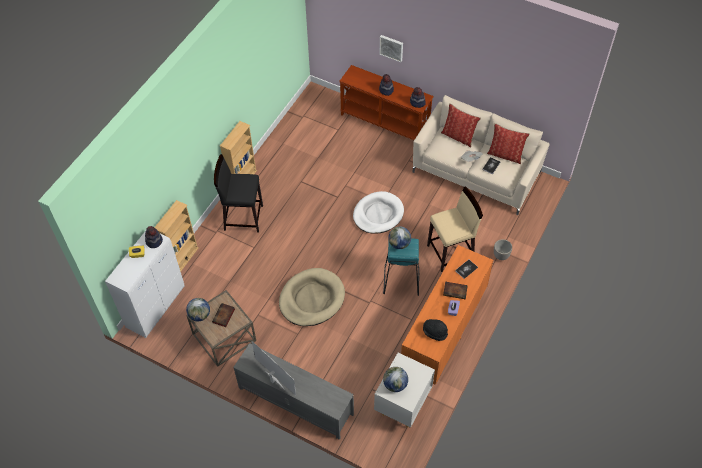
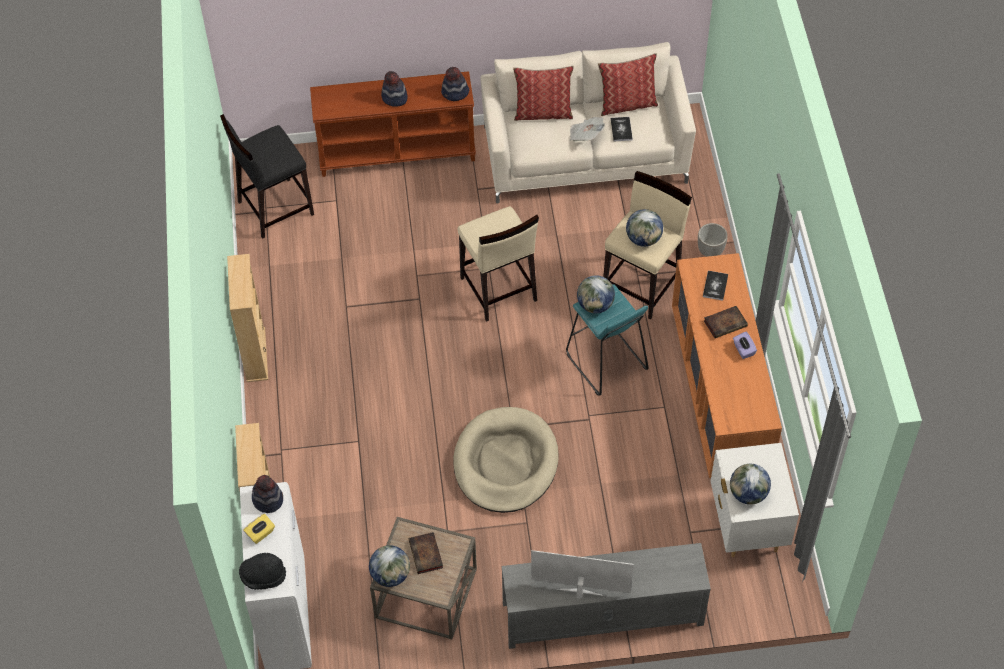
camera: 35 degrees left, 0 degrees up
black stool [214,154,263,233] -> black stool moved to [220,114,314,239]
white dog bed [353,191,404,234] -> beige stool [458,206,539,322]
picture [379,35,403,62] -> none
black hat [423,319,448,341] -> black hat moved to [239,553,286,590]
none -> globe [626,209,663,247]

